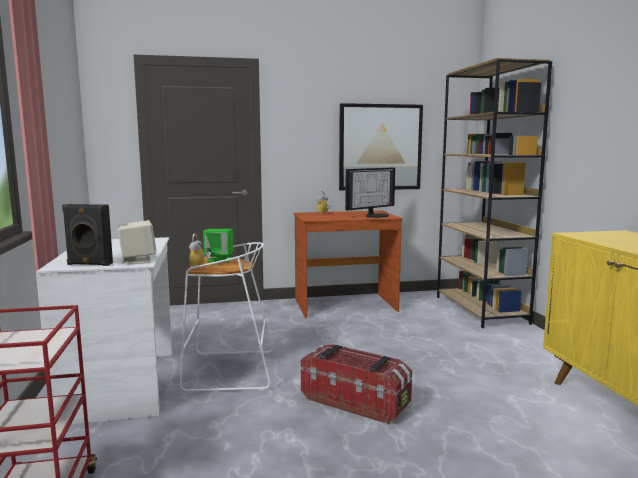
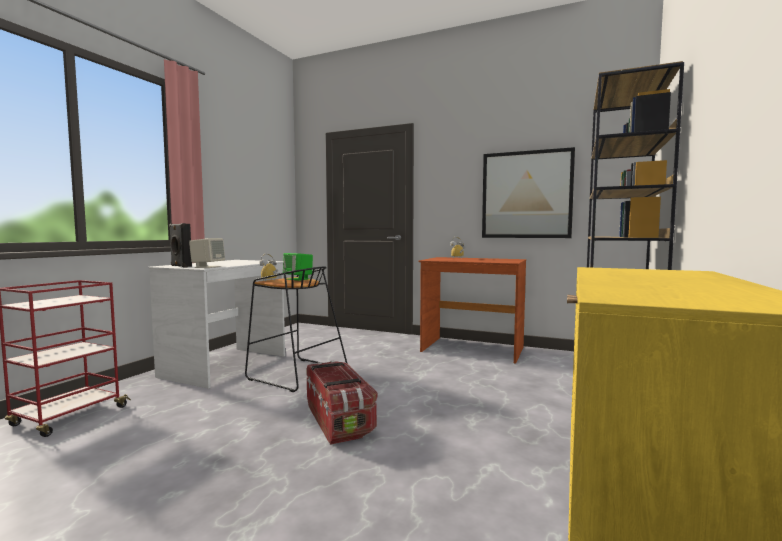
camera: 35 degrees right, 5 degrees down
white stool [180,242,274,393] -> black stool [245,267,348,392]
monitor [345,167,395,218] -> none

